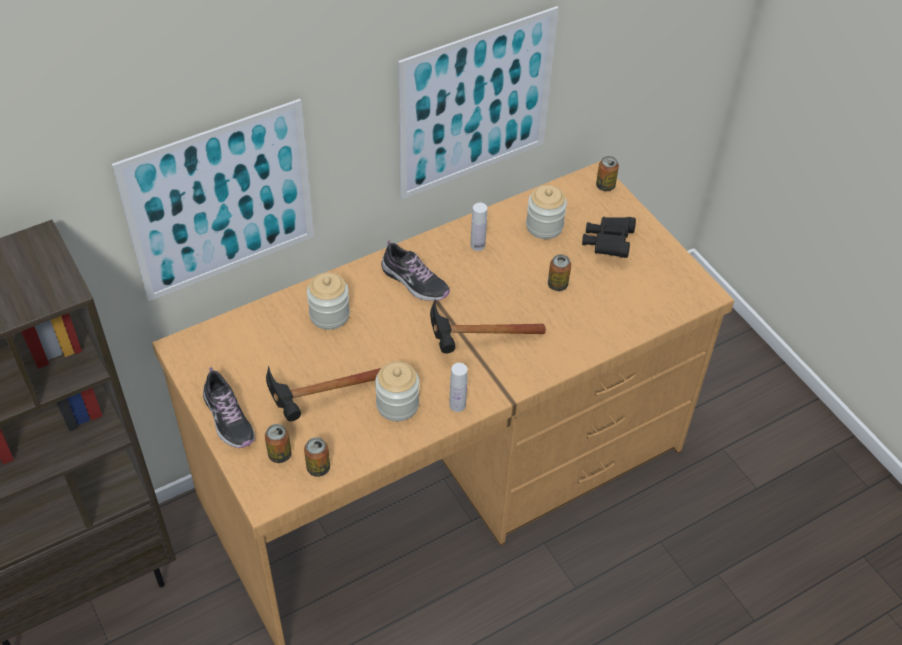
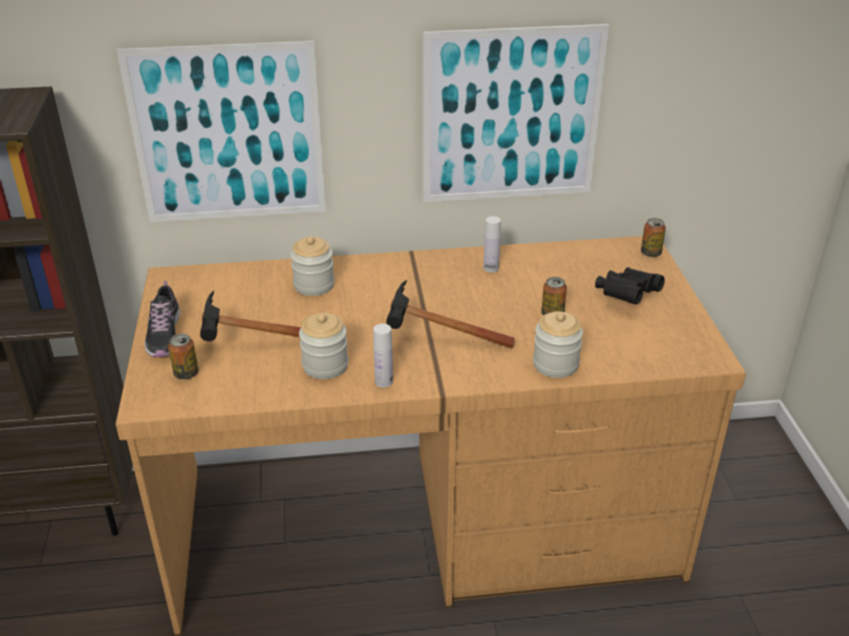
camera: 25 degrees right, 15 degrees down
can [304,437,330,477] -> none
shoe [381,240,450,301] -> none
jar [526,185,567,239] -> jar moved to [533,311,583,378]

